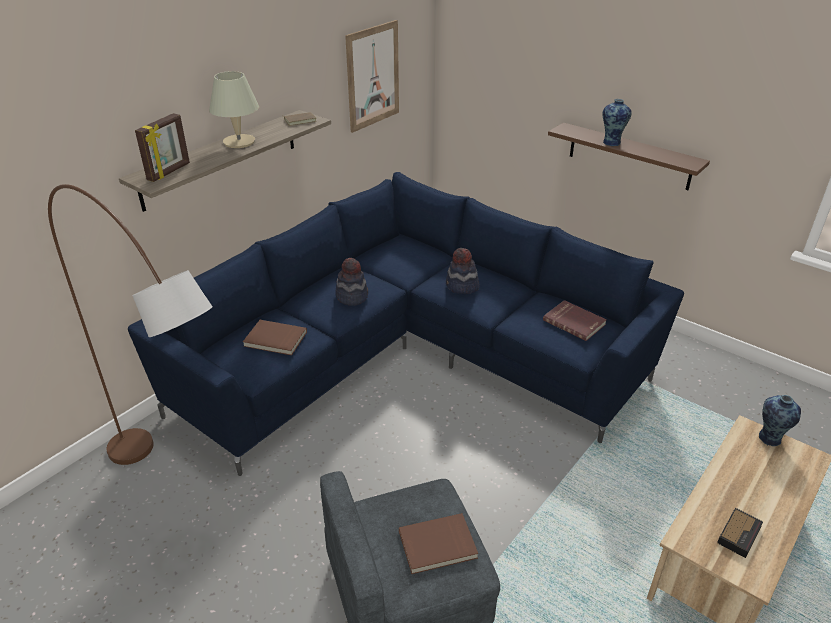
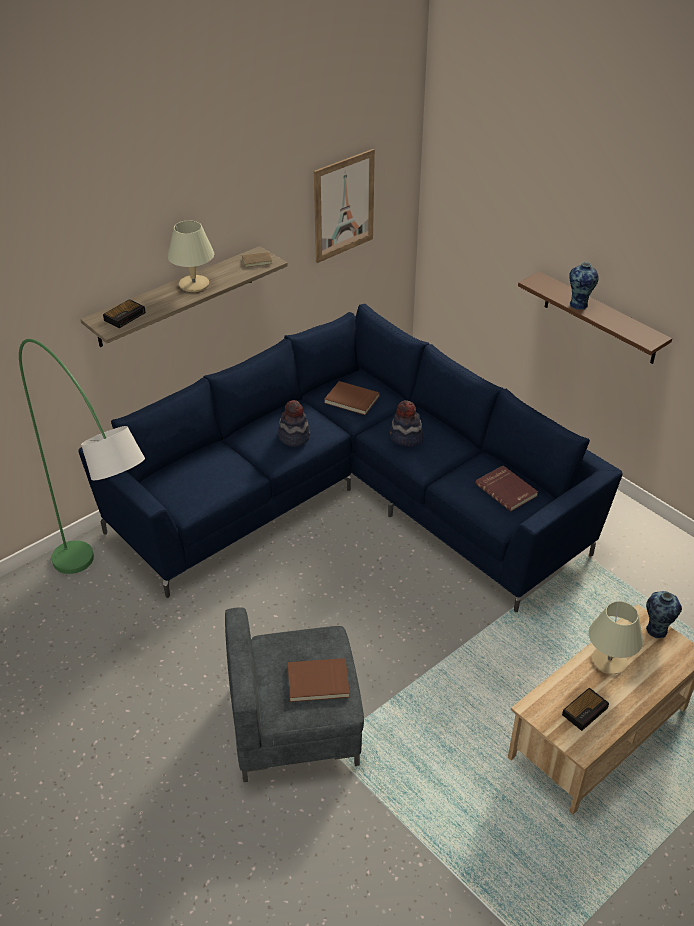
camera: 10 degrees right, 5 degrees up
brown floor lamp [48,184,213,465] -> green floor lamp [19,339,145,574]
picture frame [135,113,190,182] -> alarm clock [103,299,146,328]
brown book [243,320,307,355] -> brown book moved to [324,381,380,415]
none -> beige table lamp [589,601,643,674]

